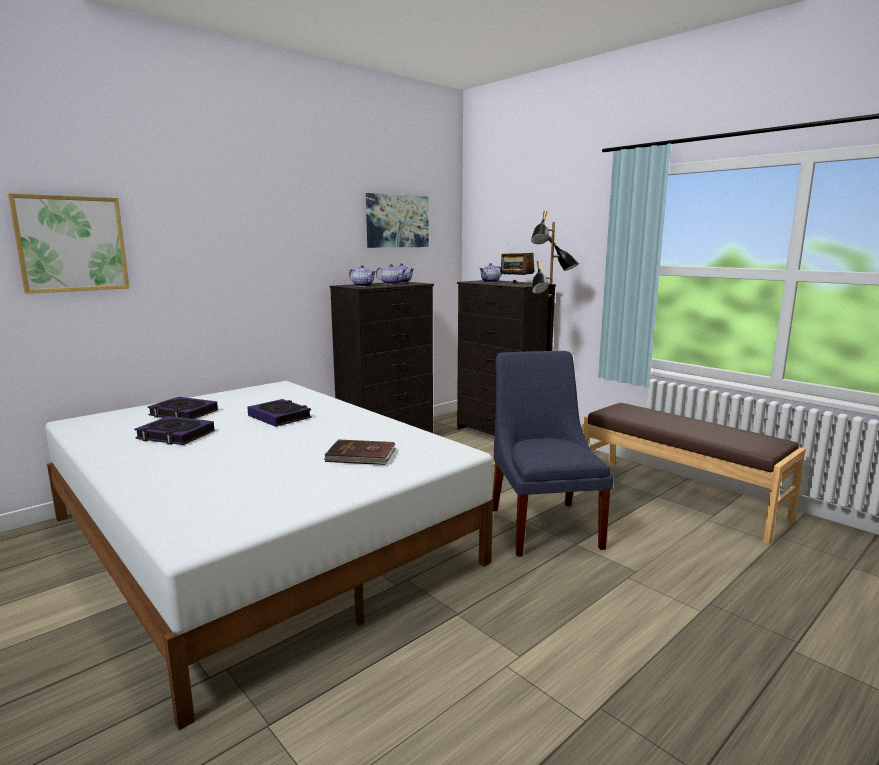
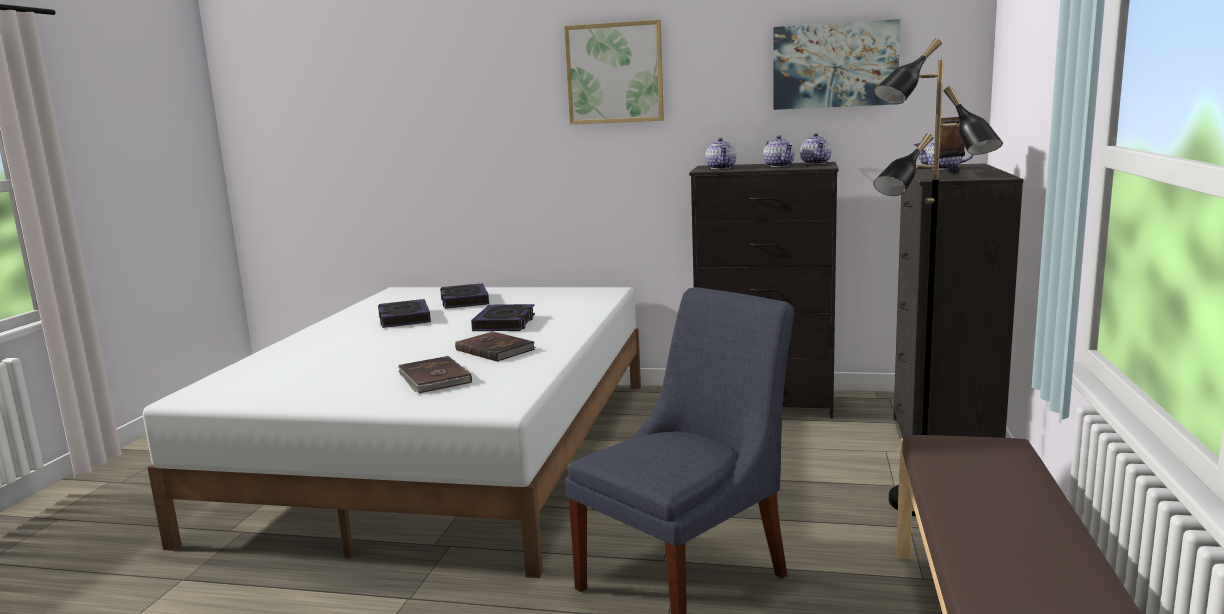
camera: 55 degrees right, 0 degrees up
picture [8,193,130,294] -> picture moved to [564,20,664,124]
none -> brown book [455,331,536,362]

